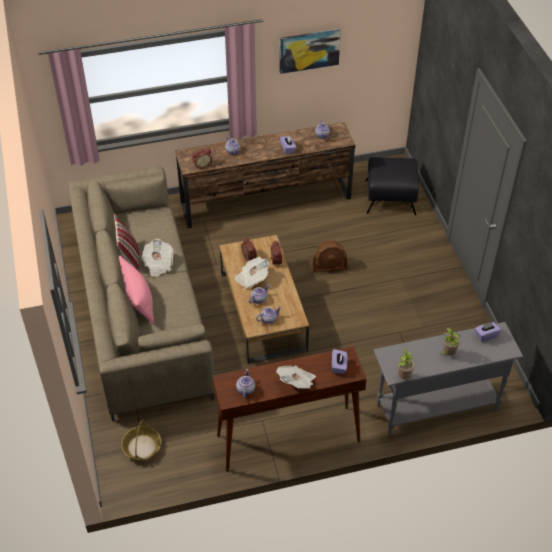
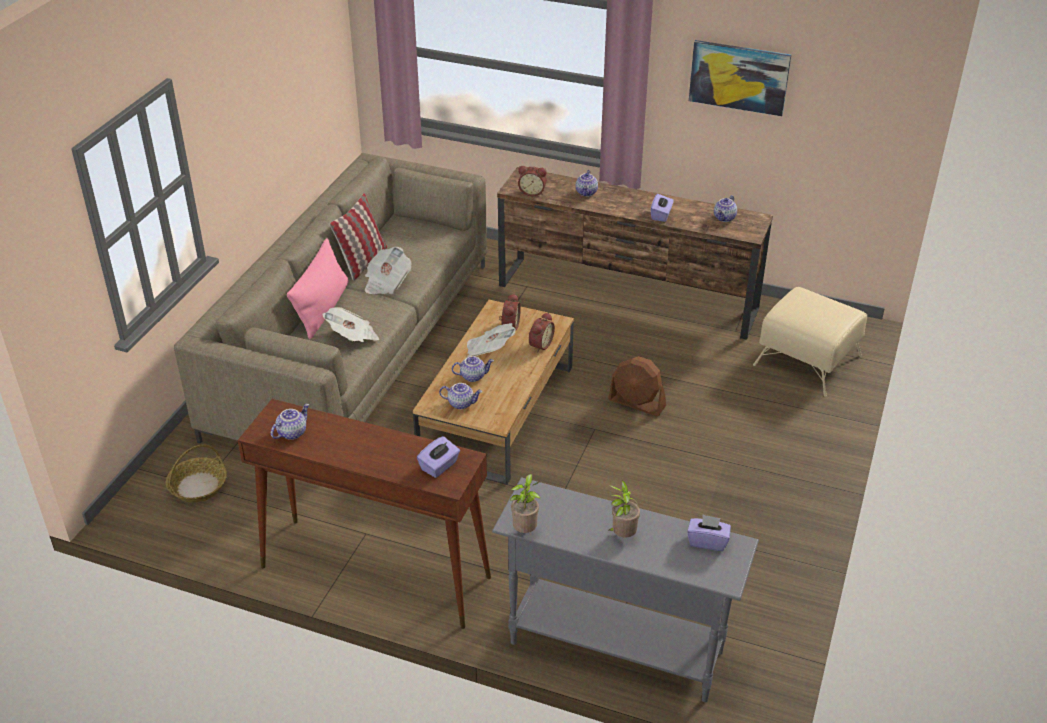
camera: 35 degrees right, 10 degrees down
newspaper [276,365,316,389] -> newspaper moved to [322,307,379,342]
black ottoman [366,157,419,215] -> beige ottoman [753,287,867,397]

